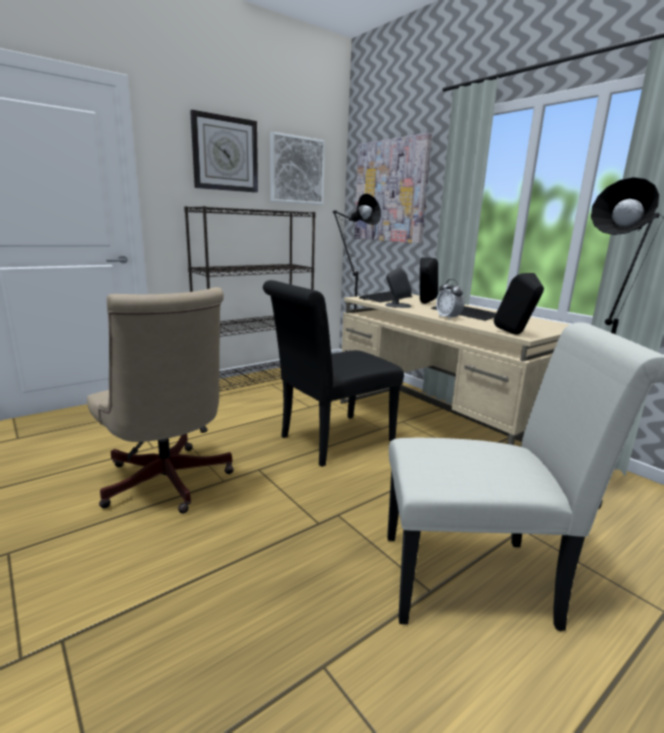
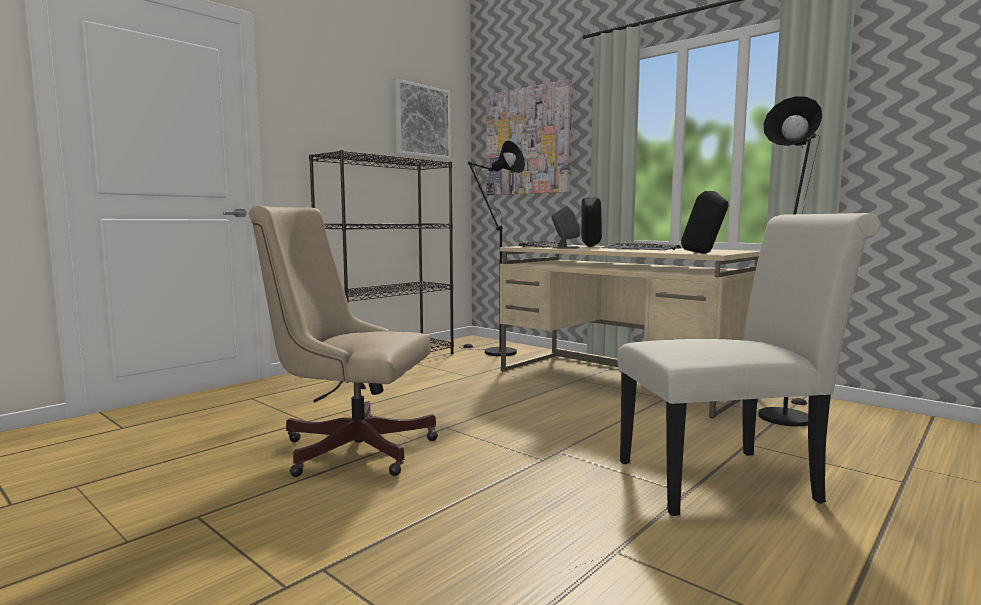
camera: 10 degrees left, 10 degrees down
beige office chair [87,287,234,514] -> beige office chair turned 150 degrees clockwise [249,205,438,477]
wall clock [190,110,258,193] -> none
black chair [263,280,404,467] -> none
alarm clock [436,279,464,320] -> none

